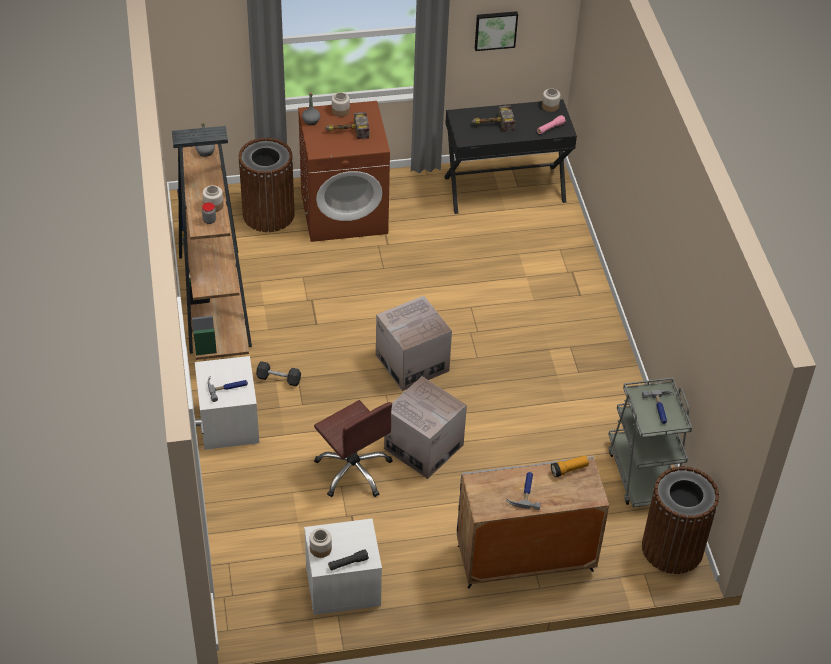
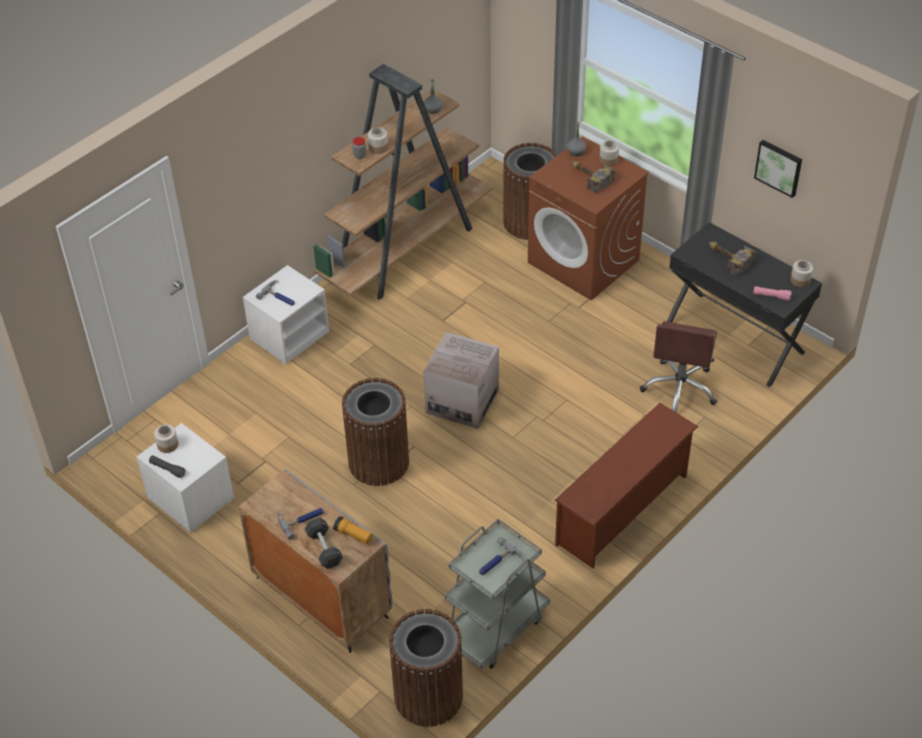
camera: 55 degrees right, 0 degrees up
black dumbbell [256,361,301,386] -> black dumbbell moved to [305,518,343,569]
brown office chair [314,400,392,497] -> brown office chair moved to [640,321,717,413]
cardboard box [384,376,467,479] -> brown trash can [342,378,409,486]
none -> brown shoe rack [555,403,698,569]

